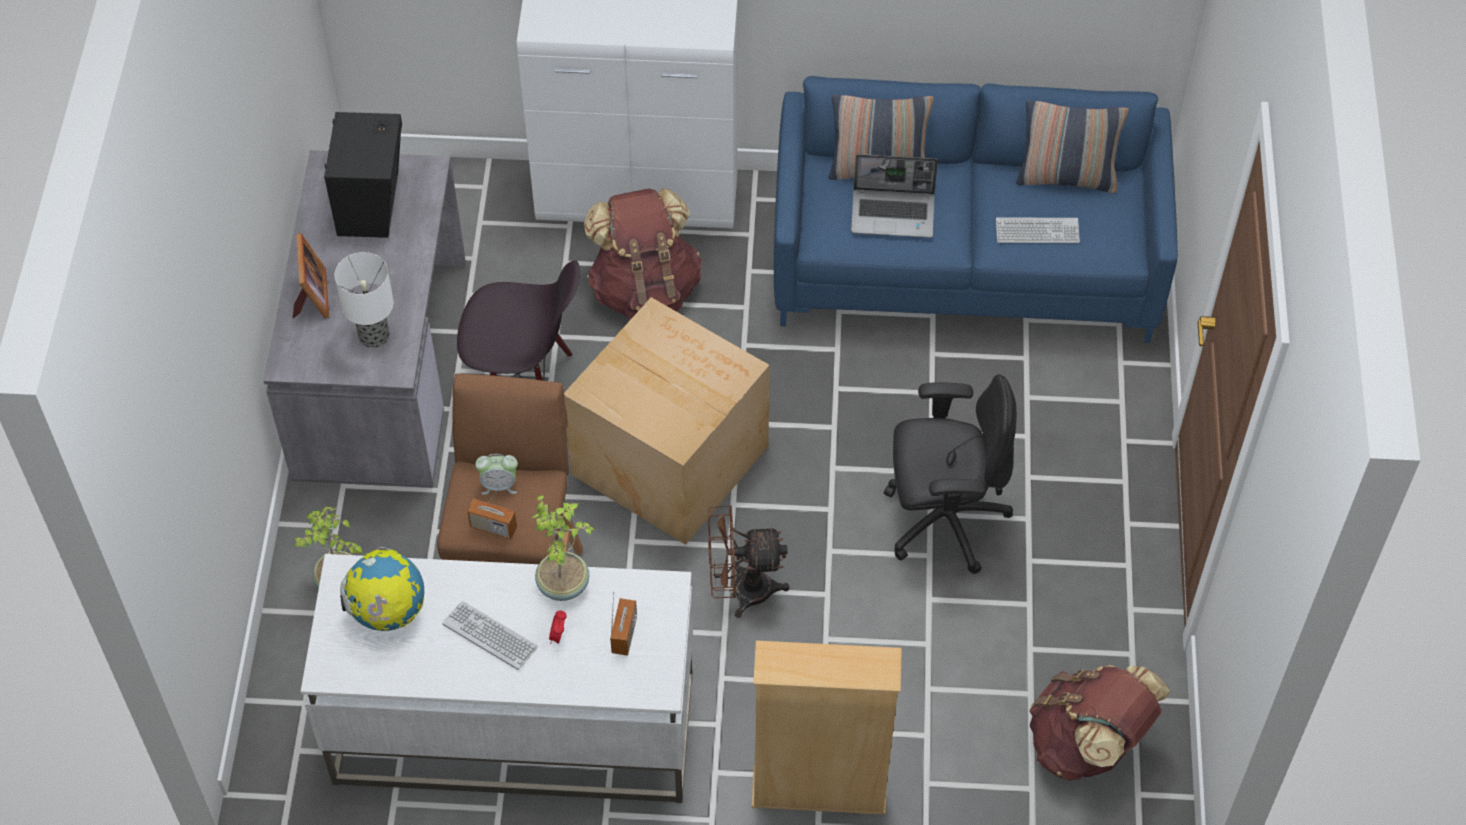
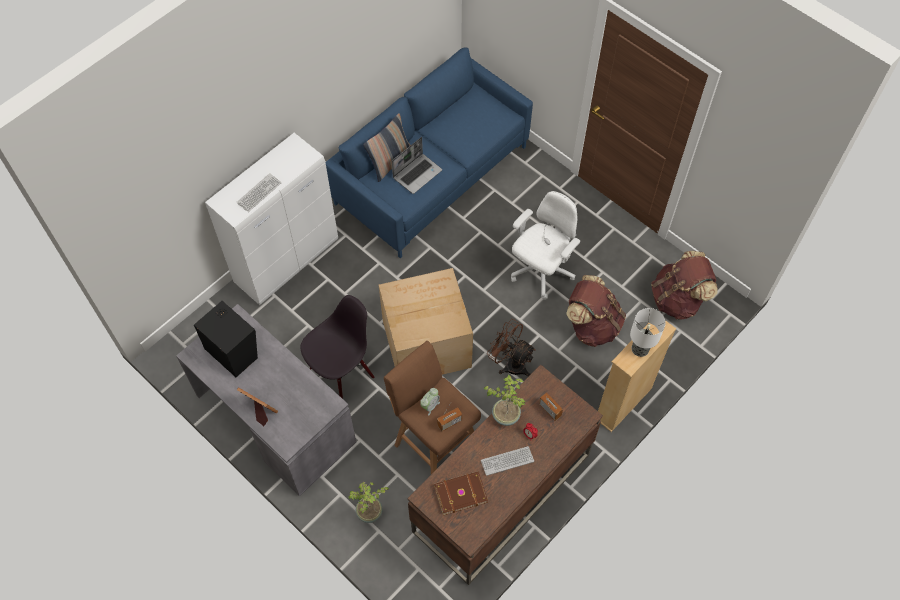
camera: 50 degrees left, 5 degrees up
white desk [301,554,693,803] -> brown desk [407,365,603,585]
table lamp [335,252,394,348] -> table lamp moved to [630,308,666,357]
globe [340,547,425,631] -> brown book [434,471,488,516]
brown backpack [584,189,702,319] -> brown backpack moved to [566,275,626,347]
brown fan [708,505,789,618] -> brown fan turned 90 degrees clockwise [487,319,536,377]
black office chair [884,374,1017,574] -> white office chair [511,191,580,300]
keyboard [996,217,1080,243] -> keyboard moved to [237,173,281,212]
pillow [1016,100,1129,193] -> none

